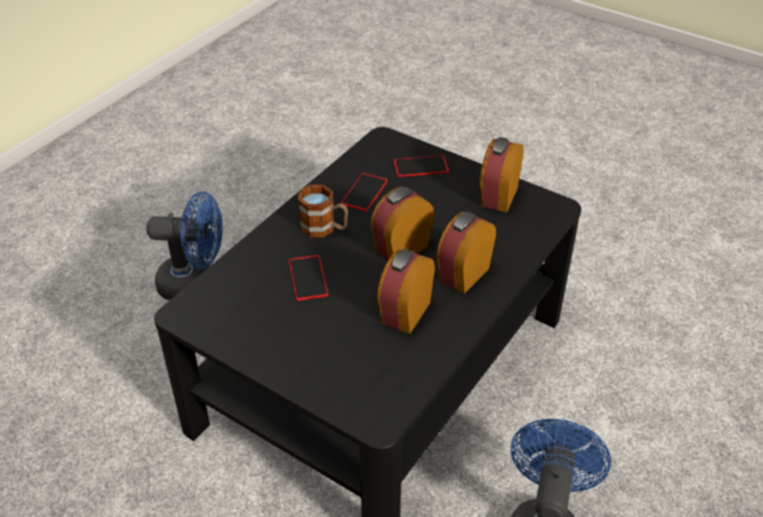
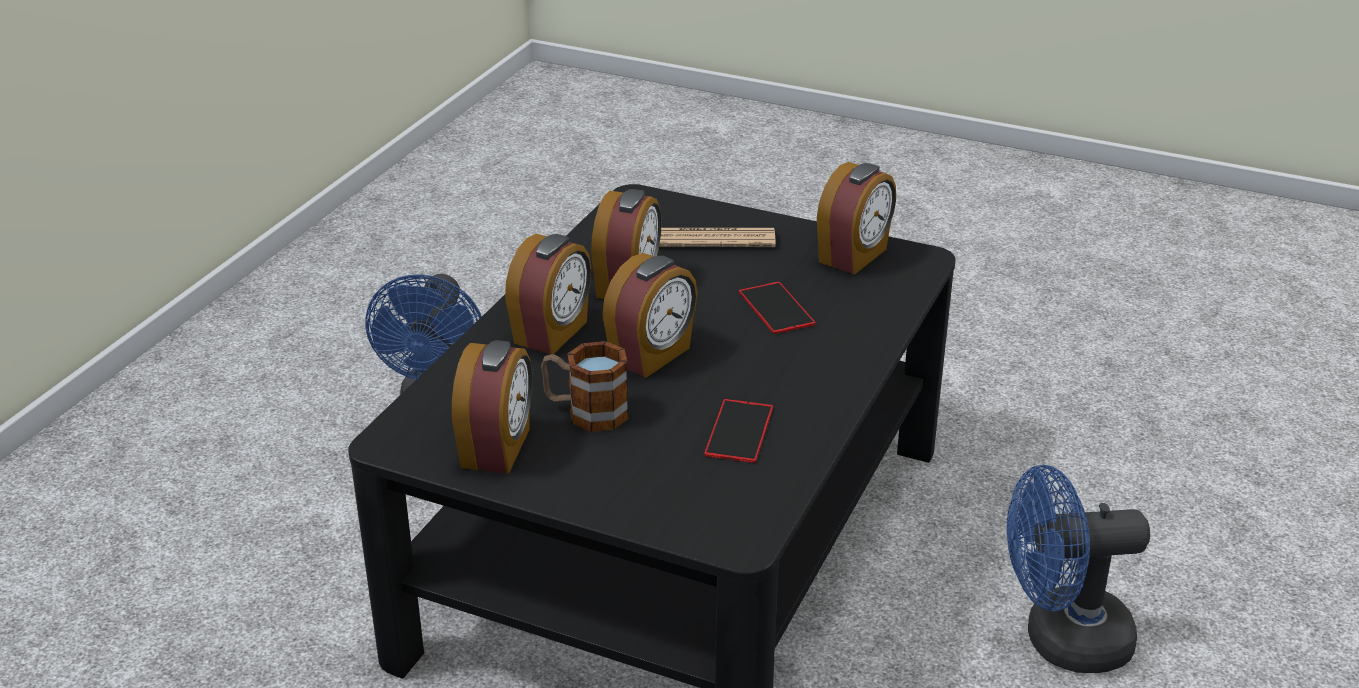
camera: 170 degrees right, 10 degrees down
mug [298,185,348,237] -> mug moved to [541,341,629,432]
phone [394,155,449,177] -> none
none -> newspaper [659,228,776,247]
none -> alarm clock [817,162,896,275]

